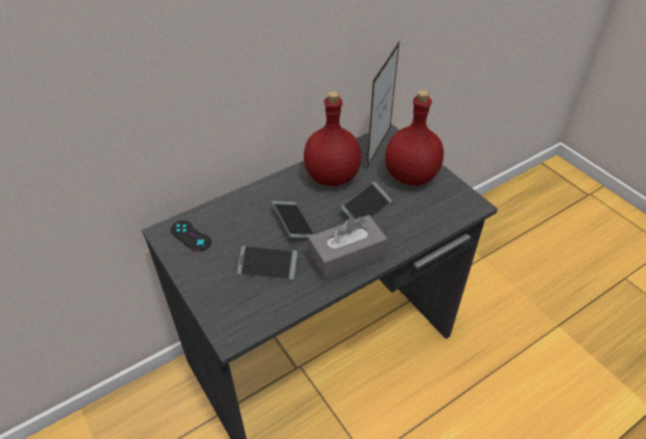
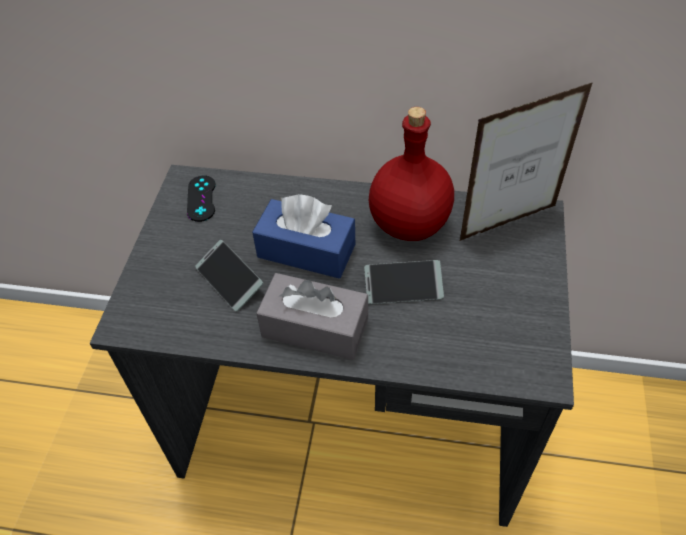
camera: 45 degrees right, 5 degrees up
phone [272,201,314,238] -> blue tissue box [252,194,355,279]
red bottle [385,90,444,186] -> none

